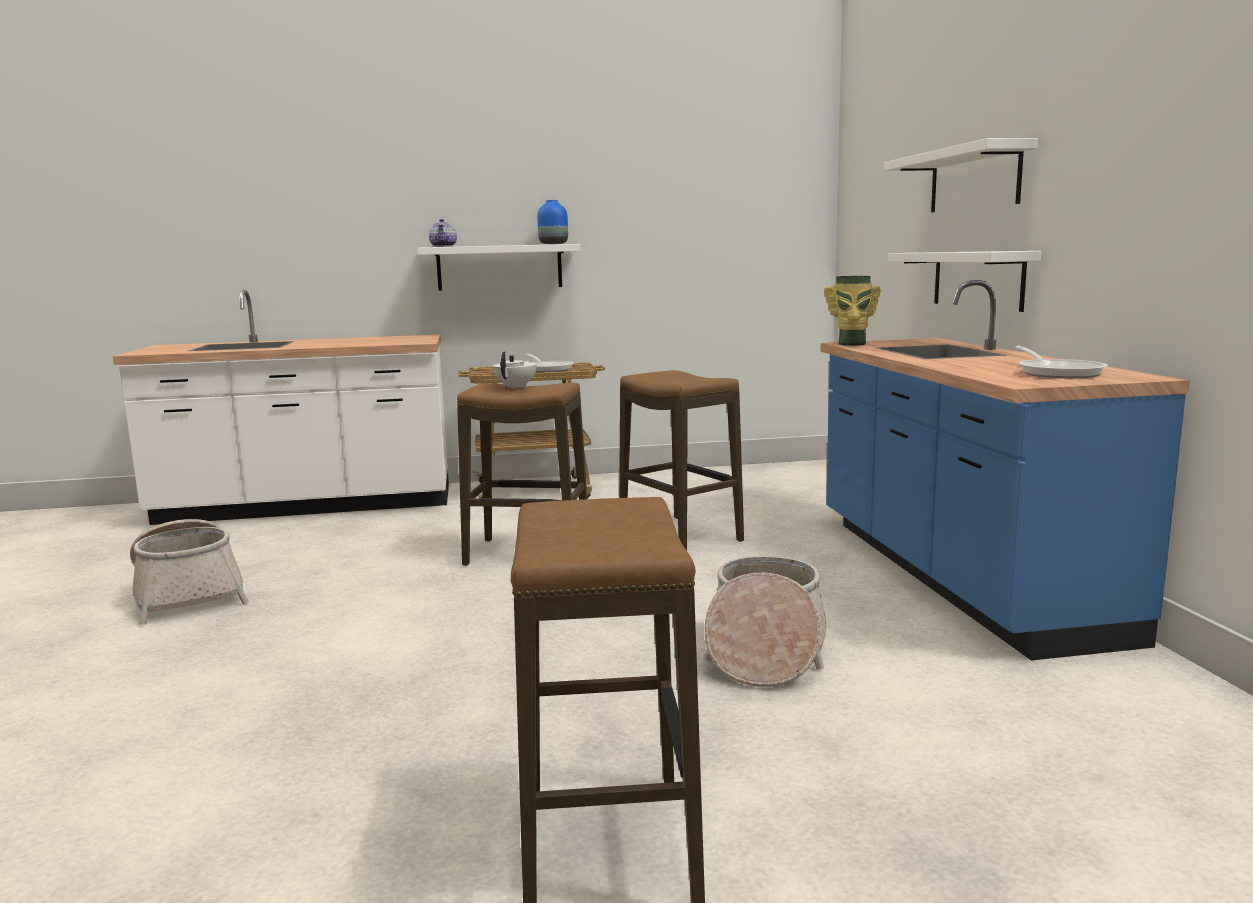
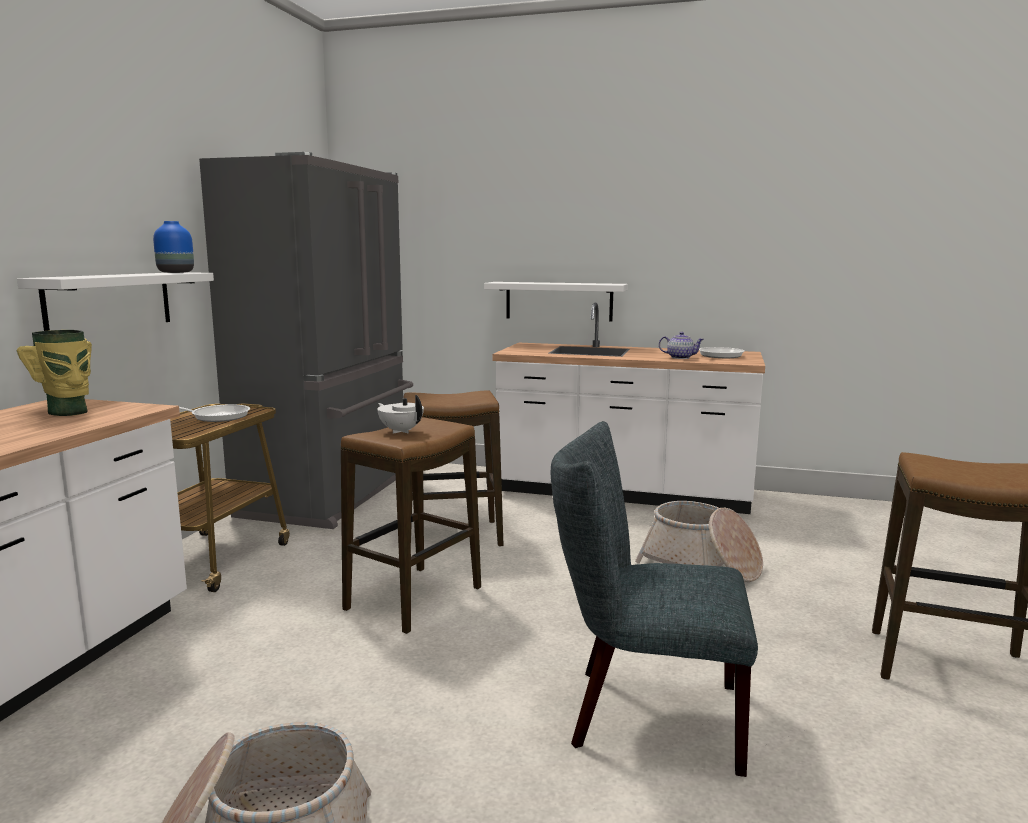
camera: 65 degrees left, 0 degrees up
teapot [429,219,457,247] -> teapot moved to [659,332,704,359]
blue counter [821,280,1190,660] -> white counter [492,302,765,514]
vase [824,276,881,346] -> vase moved to [17,330,92,416]
white shelf [884,138,1038,212] -> none
none -> grey fridge [199,152,413,529]
none -> grey chair [551,421,758,777]

